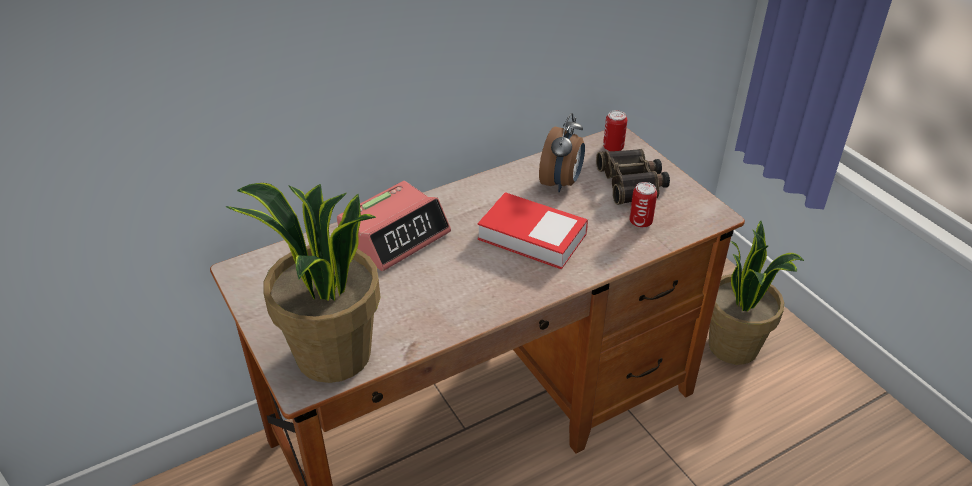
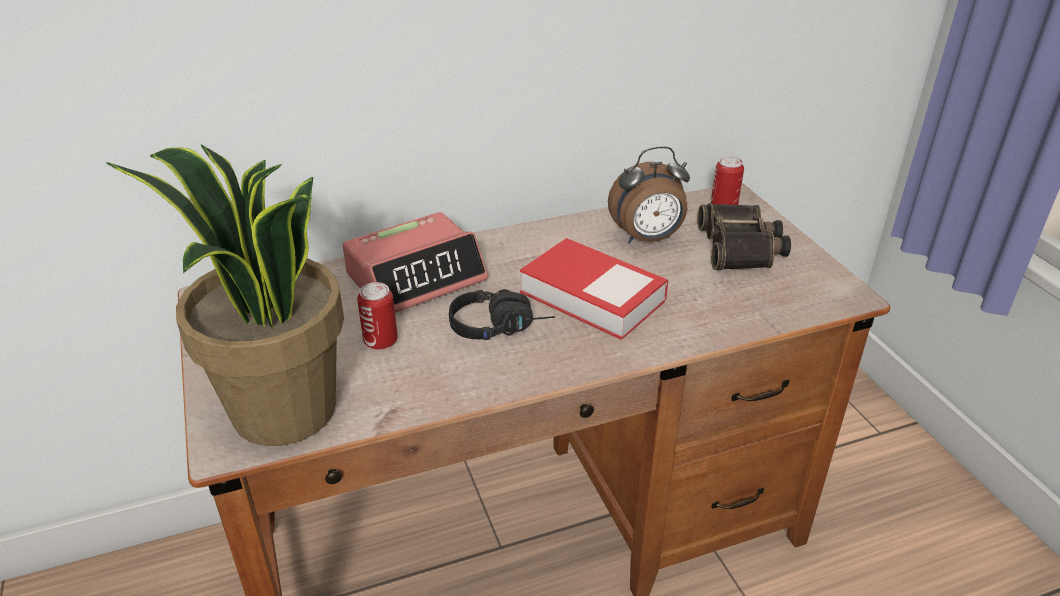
camera: 10 degrees right, 5 degrees down
alarm clock [539,113,585,192] -> alarm clock turned 45 degrees clockwise [608,146,690,243]
can [629,182,657,228] -> can moved to [357,282,398,350]
potted plant [709,221,804,364] -> none
none -> black headphones [449,289,555,340]

